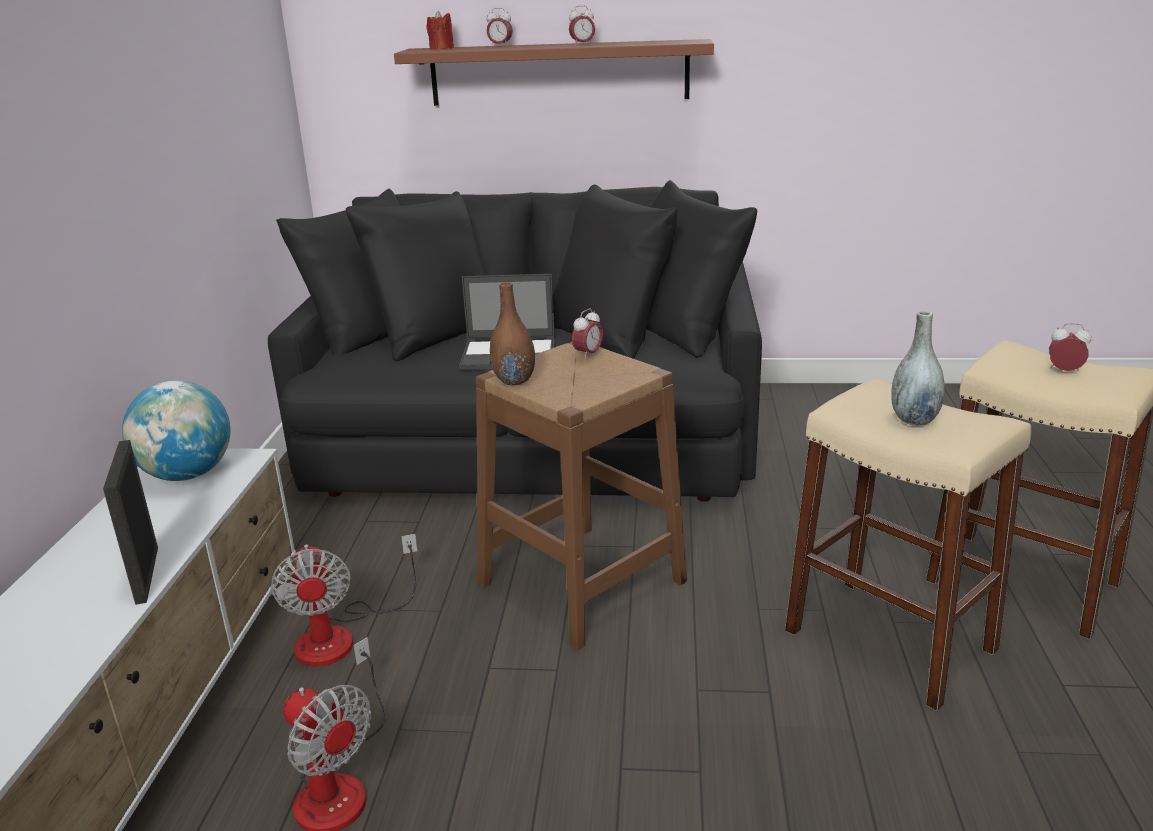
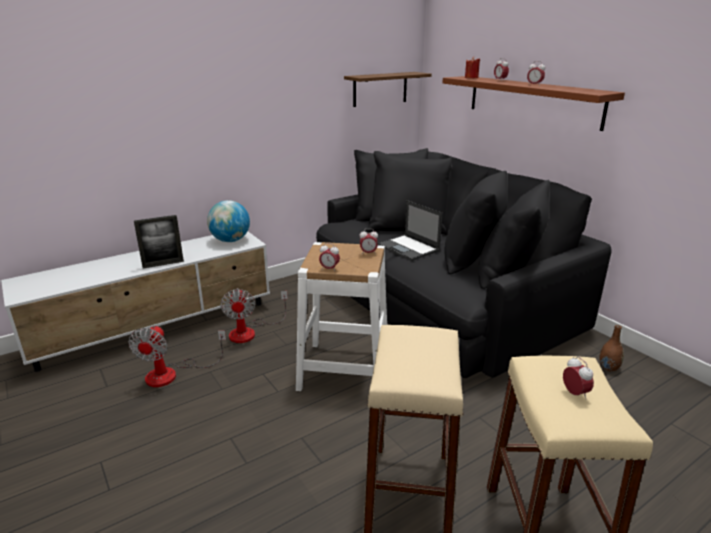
camera: 50 degrees right, 0 degrees up
picture frame [103,440,158,605] -> picture frame turned 150 degrees counterclockwise [134,215,184,269]
fan [271,534,417,667] -> fan turned 45 degrees counterclockwise [220,288,288,343]
brown stool [475,342,687,651] -> white stool [296,242,387,391]
brown vase [490,282,535,385] -> brown vase moved to [599,325,624,372]
grey vase [891,311,945,426] -> none
none -> alarm clock [319,243,340,270]
none -> brown shelf [344,72,432,107]

